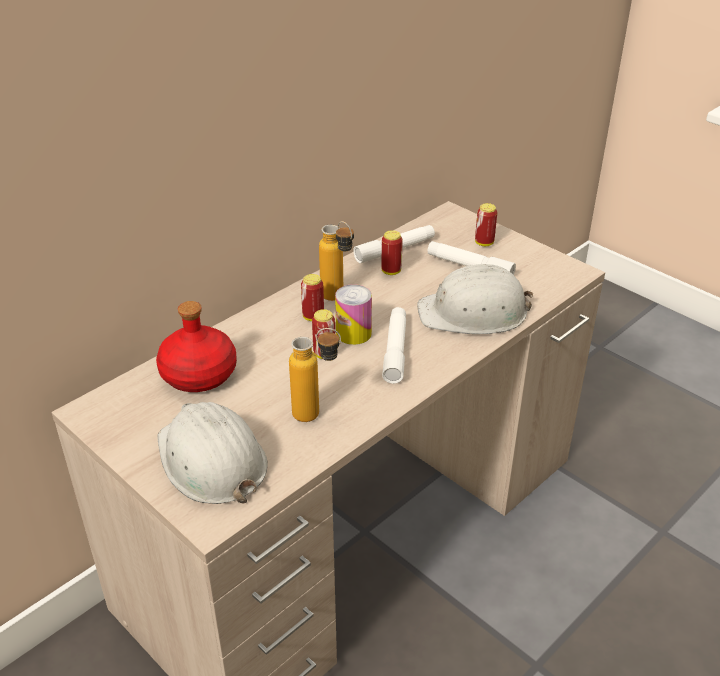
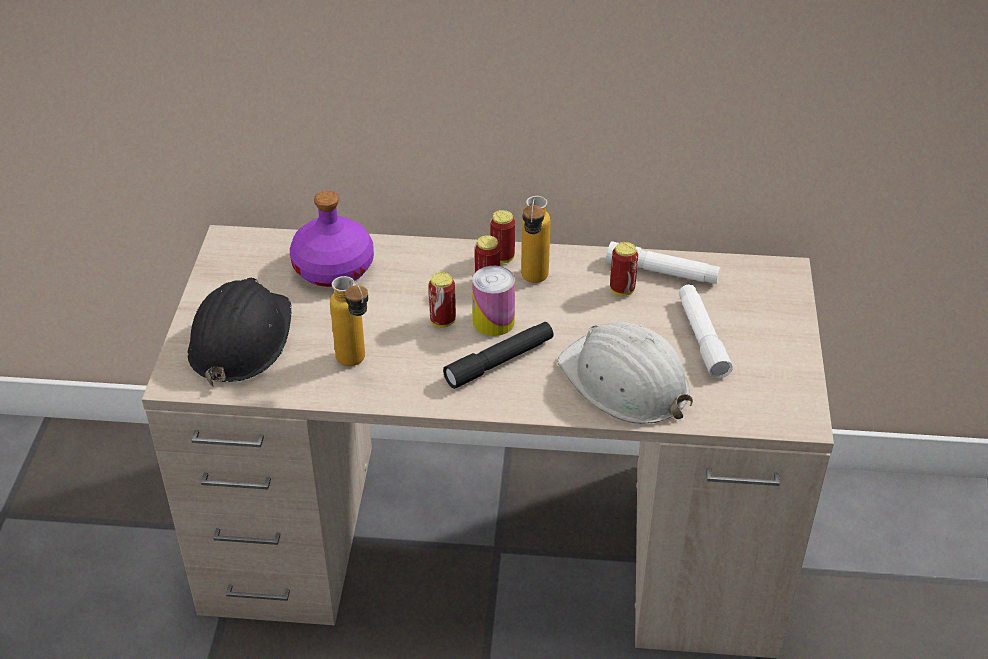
camera: 50 degrees right, 5 degrees up
red bottle [156,301,237,392] -> purple bottle [290,191,374,287]
white hard hat [157,402,268,504] -> black hard hat [188,278,292,387]
white flashlight [382,307,406,384] -> black flashlight [443,322,554,389]
can [475,203,497,246] -> can moved to [490,210,515,263]

